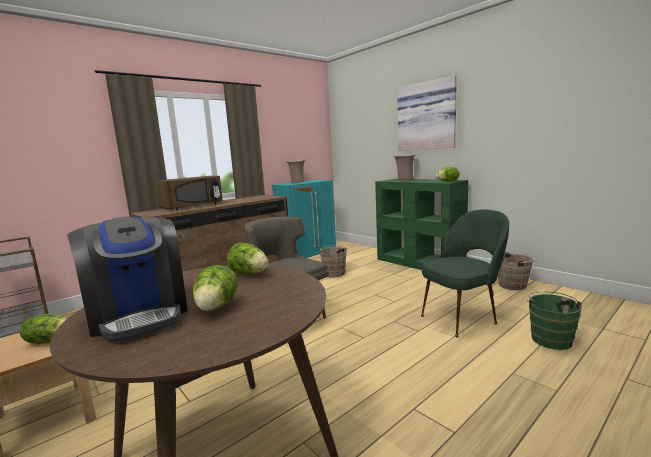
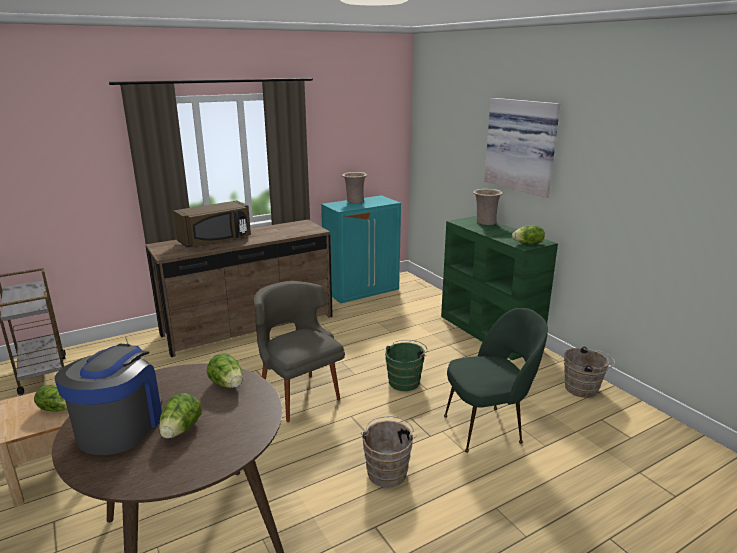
camera: 10 degrees right, 10 degrees up
coffee machine [67,216,188,341] -> coffee machine turned 150 degrees counterclockwise [55,344,163,455]
brown bucket [319,245,346,277] -> brown bucket moved to [361,416,417,487]
green bucket [527,291,583,350] -> green bucket moved to [385,340,428,391]

